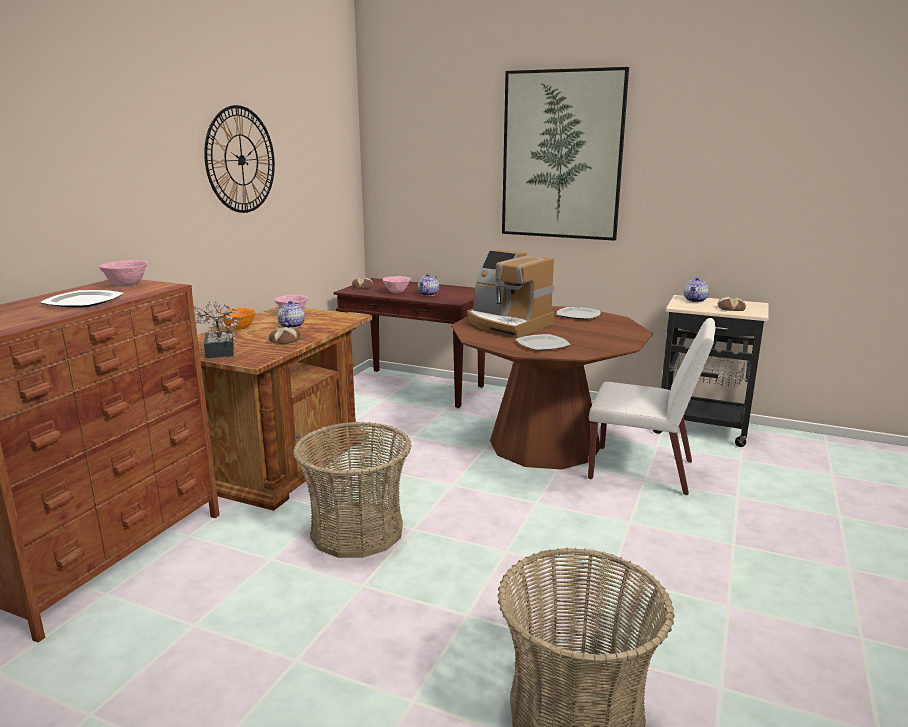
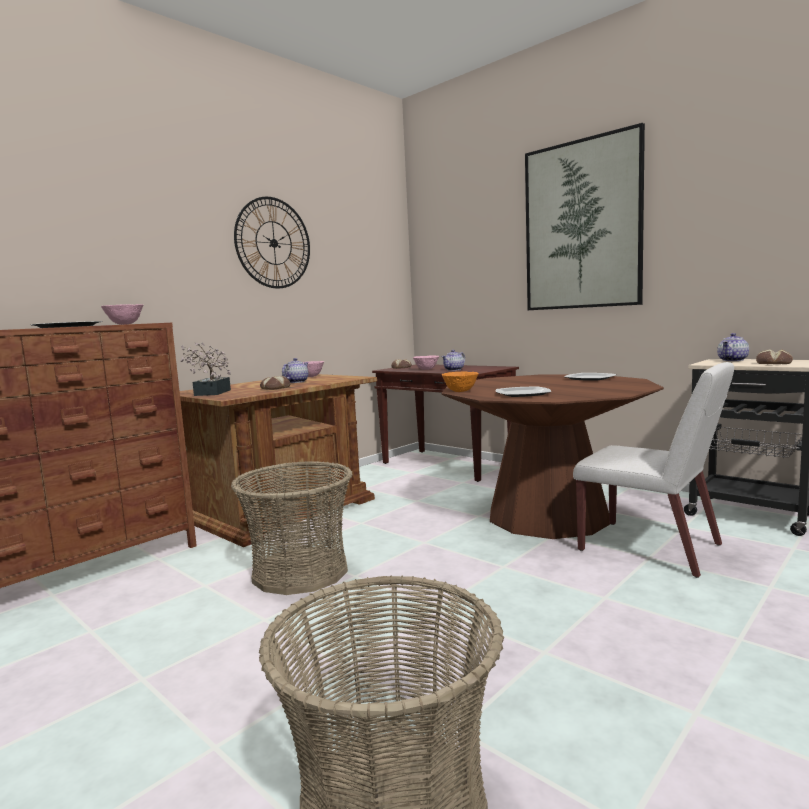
camera: 20 degrees right, 10 degrees down
orange bowl [220,308,256,330] -> orange bowl moved to [442,372,479,392]
coffee machine [467,250,554,338] -> none

